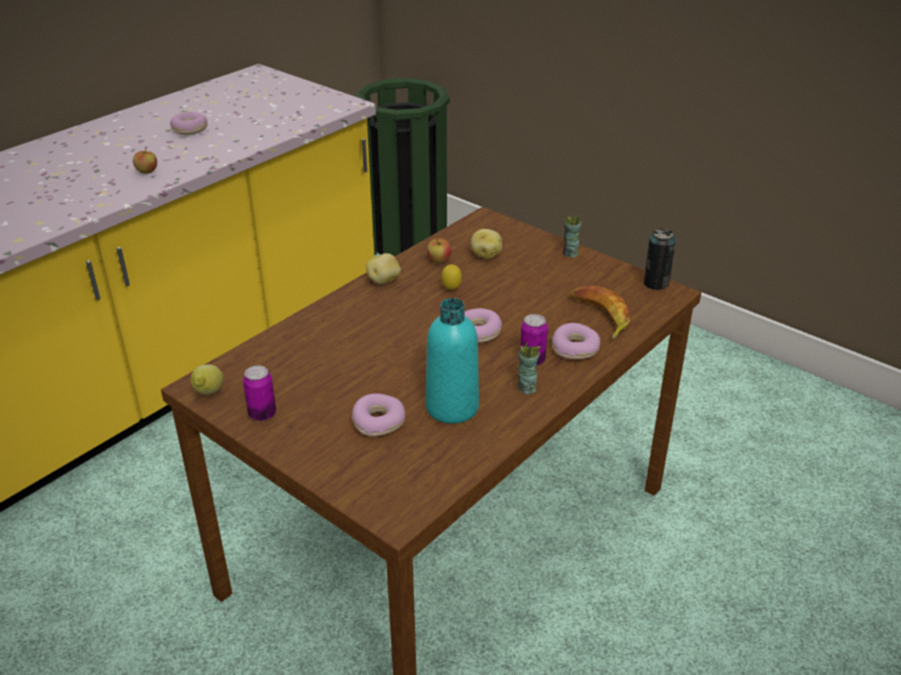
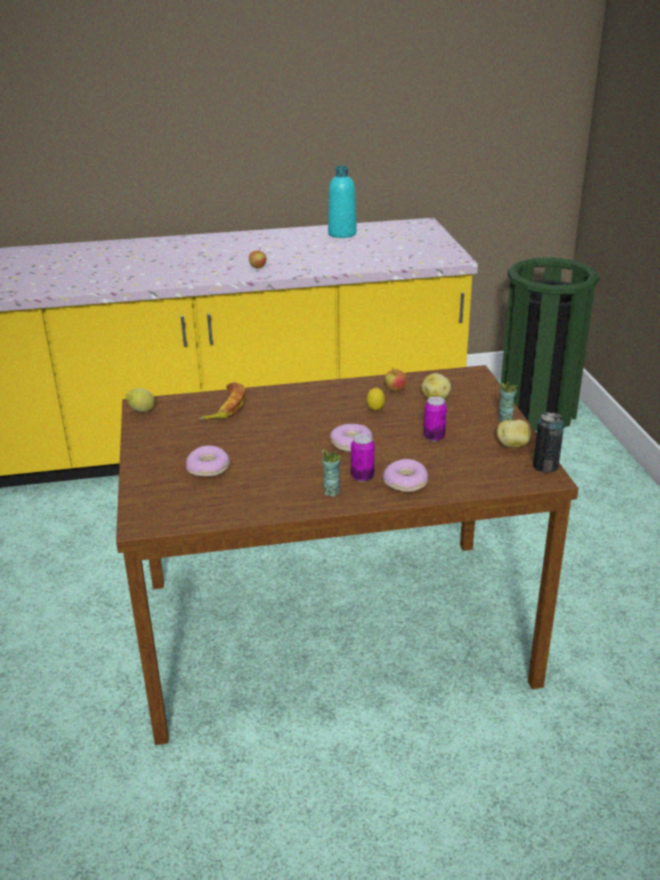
camera: 40 degrees right, 5 degrees down
donut [170,112,208,135] -> none
can [243,365,276,421] -> can moved to [424,397,447,441]
potato [366,253,401,284] -> potato moved to [497,420,531,447]
turquoise bottle [426,298,479,424] -> turquoise bottle moved to [328,166,357,238]
banana [570,286,630,340] -> banana moved to [199,382,245,420]

